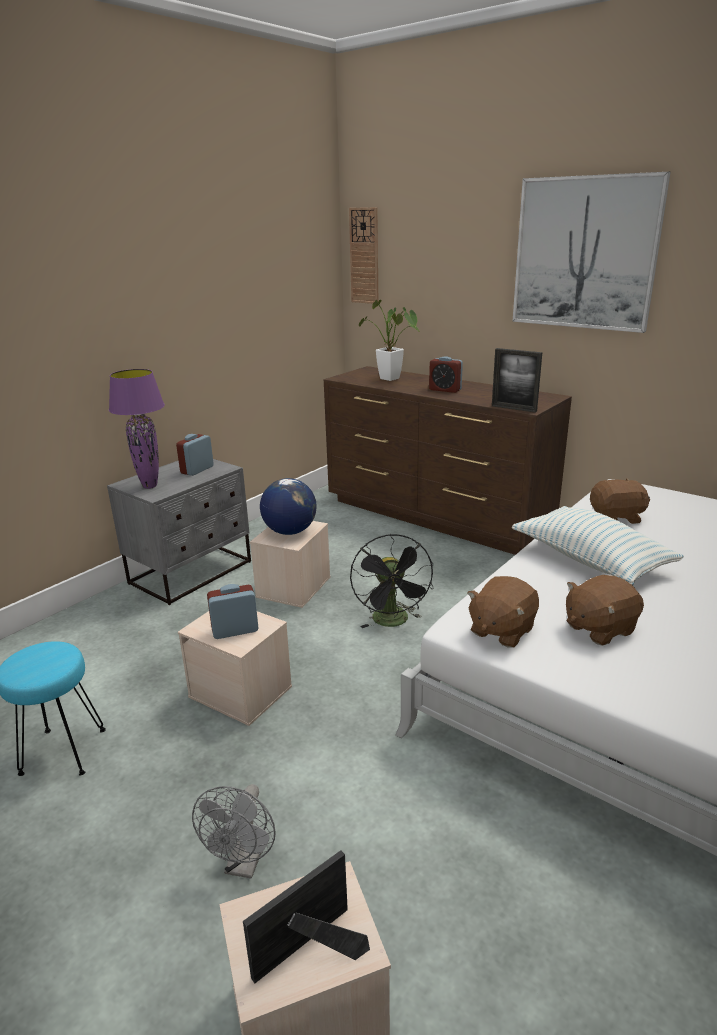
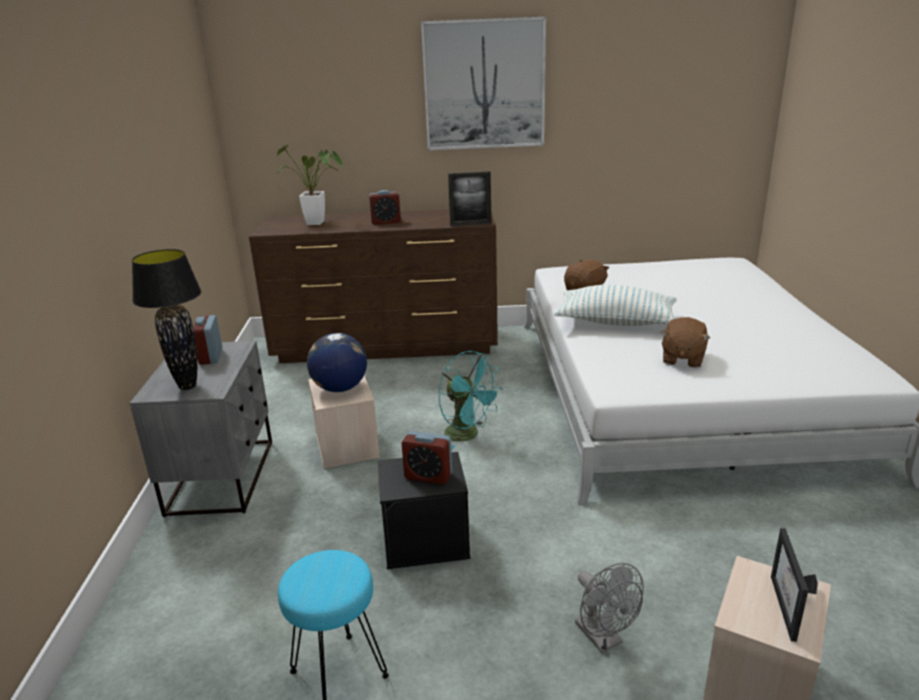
camera: 40 degrees left, 0 degrees up
purple table lamp [109,369,165,489] -> black table lamp [132,249,201,390]
beige storage box [178,611,292,726] -> black storage box [377,452,470,569]
alarm clock [207,584,258,639] -> alarm clock turned 105 degrees counterclockwise [402,431,452,484]
wall clock [349,207,378,304] -> none
black fan [350,534,433,628] -> turquoise fan [438,351,503,450]
brown plush toy [467,576,539,648] -> none

